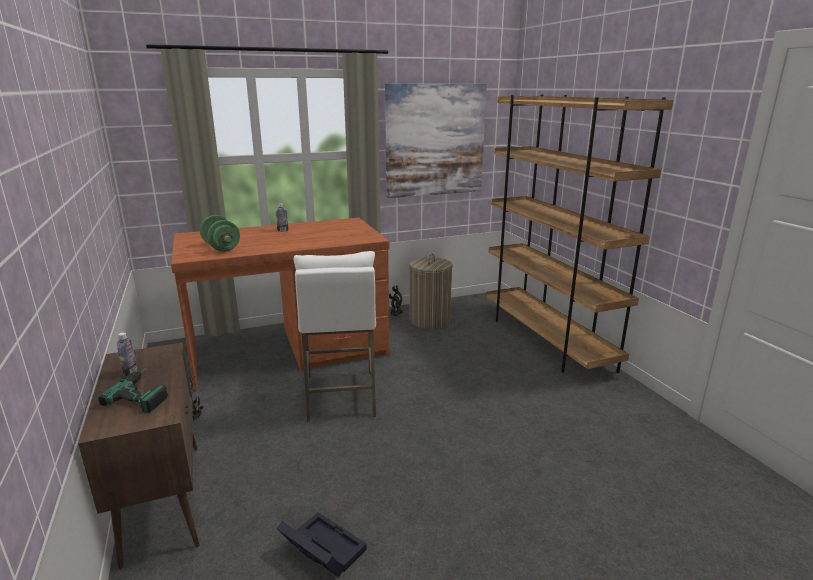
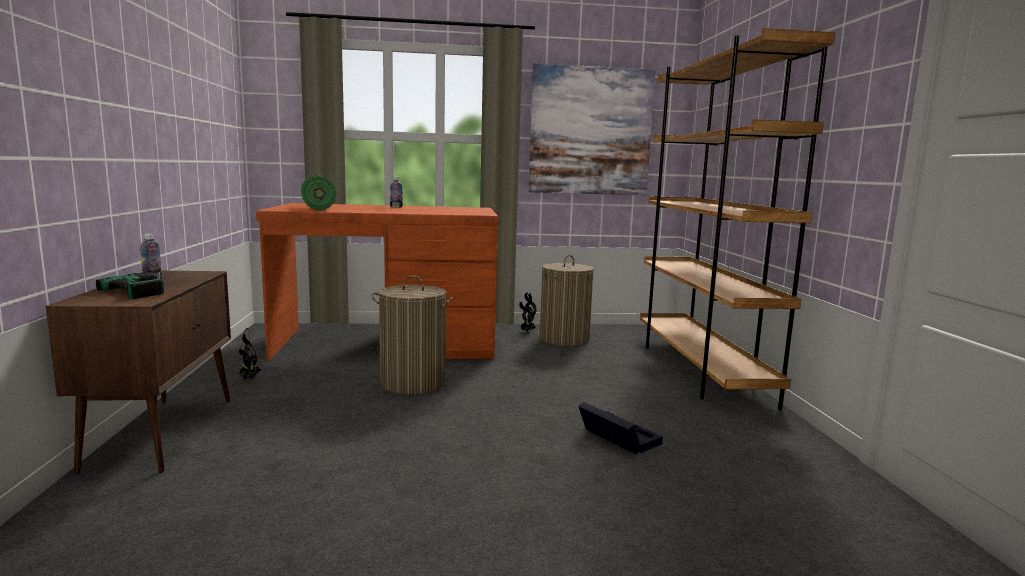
camera: 15 degrees right, 10 degrees down
black storage box [277,512,367,577] -> black storage box moved to [578,402,663,454]
white stool [294,251,376,422] -> laundry basket [371,276,453,394]

